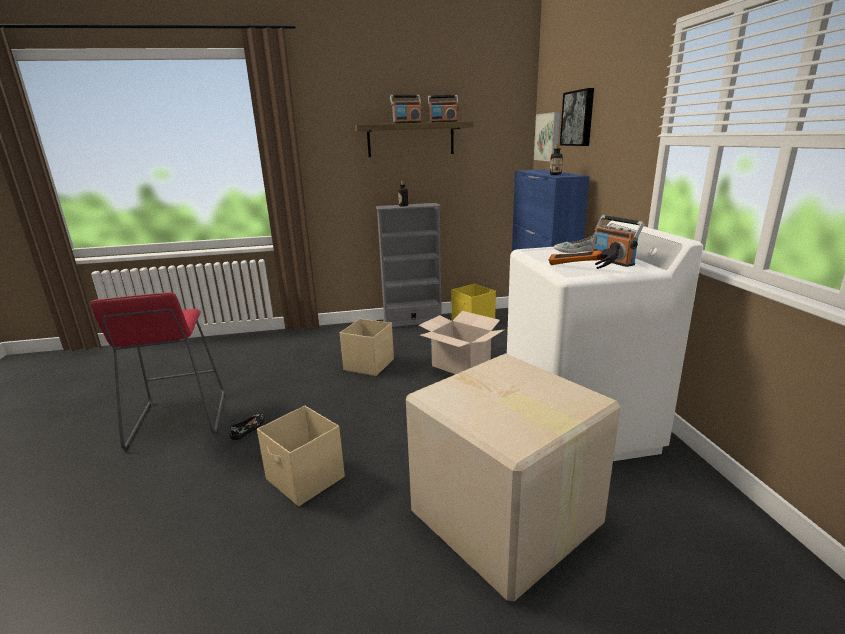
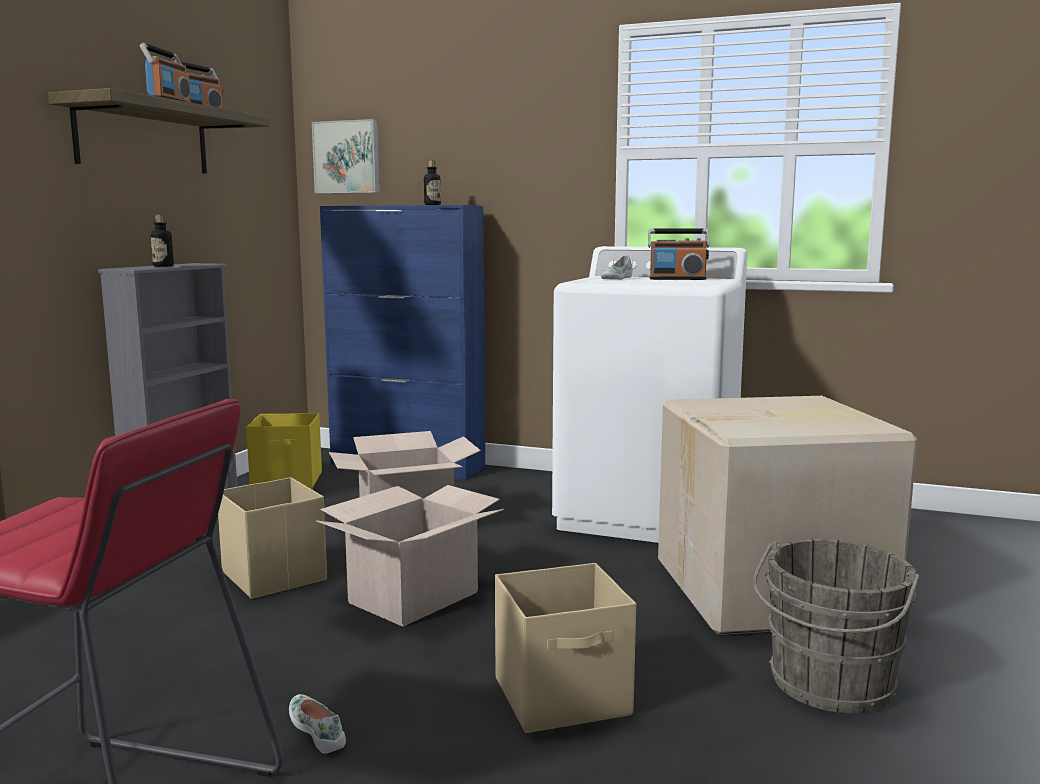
camera: 60 degrees left, 10 degrees down
black shoe [230,413,265,440] -> white shoe [289,694,346,753]
hammer [549,242,620,269] -> none
picture [560,88,594,146] -> none
none -> cardboard box [316,485,504,627]
none -> grey bucket [753,539,919,714]

